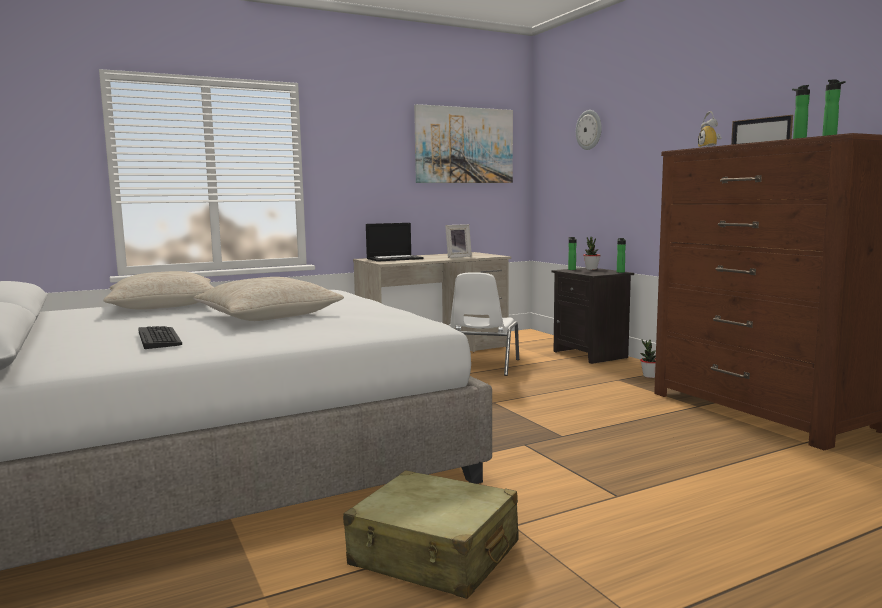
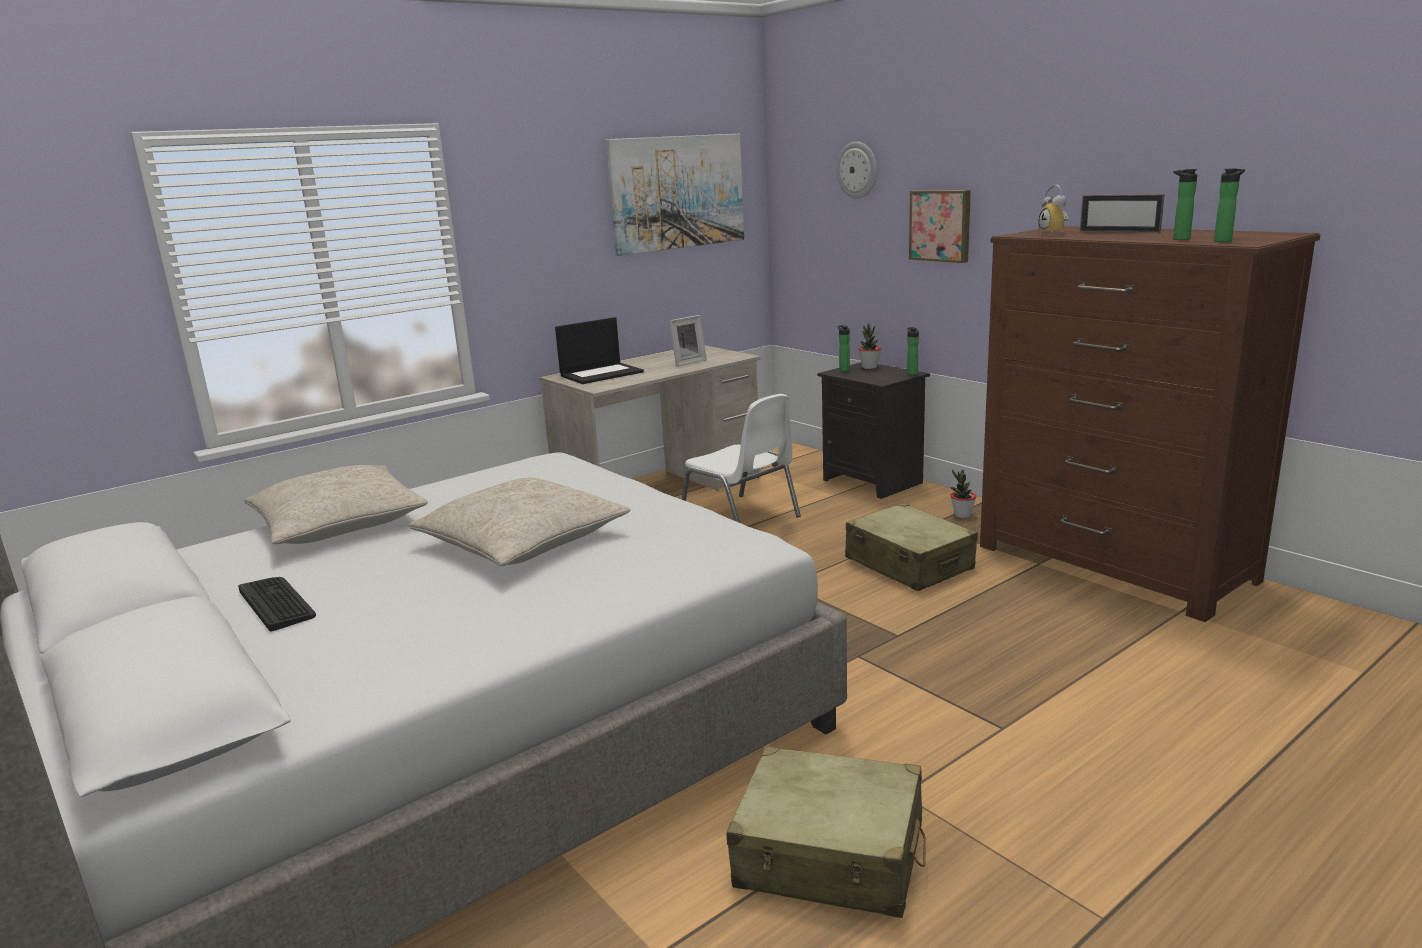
camera: 10 degrees left, 10 degrees up
keyboard [138,326,182,349] -> keyboard moved to [238,577,316,632]
white chair [449,272,519,376] -> white chair turned 45 degrees counterclockwise [681,394,801,523]
none -> beige suitcase [845,503,978,591]
none -> picture [909,190,971,263]

